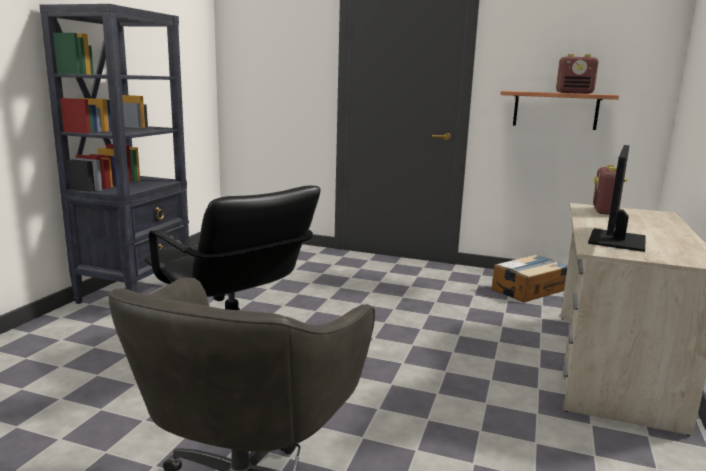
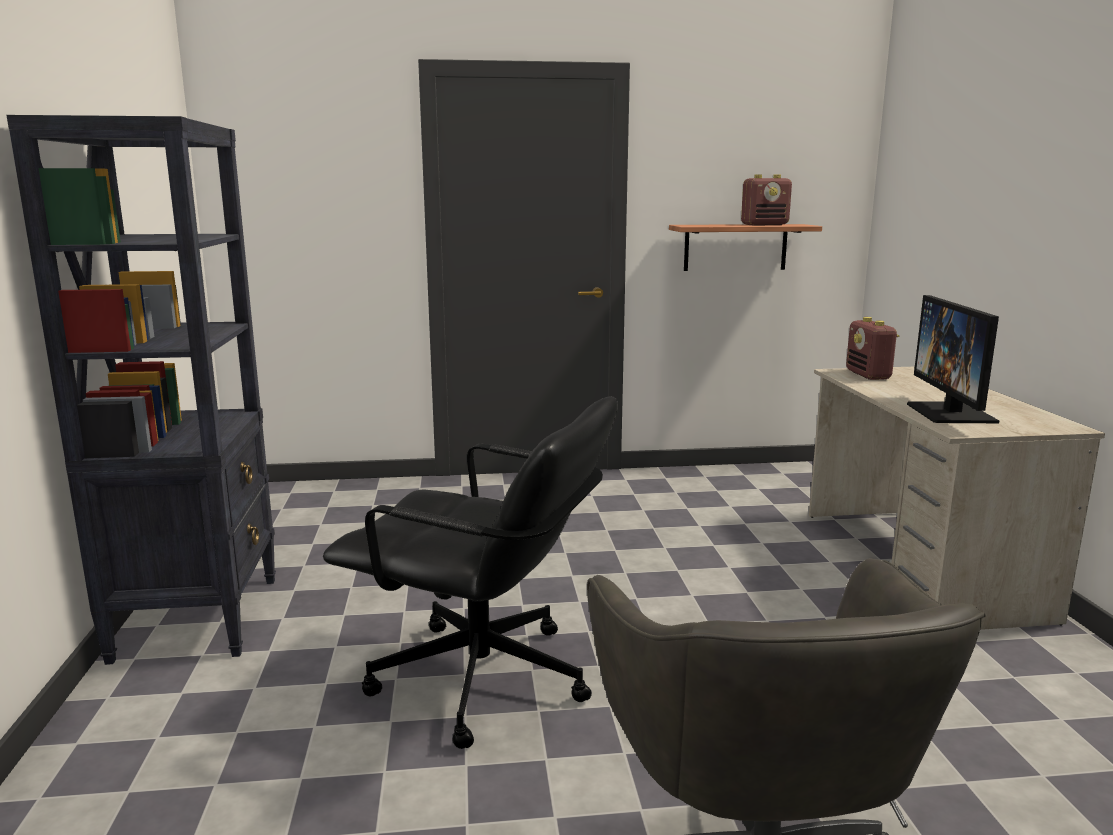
camera: 25 degrees left, 0 degrees up
cardboard box [492,254,568,302] -> none

